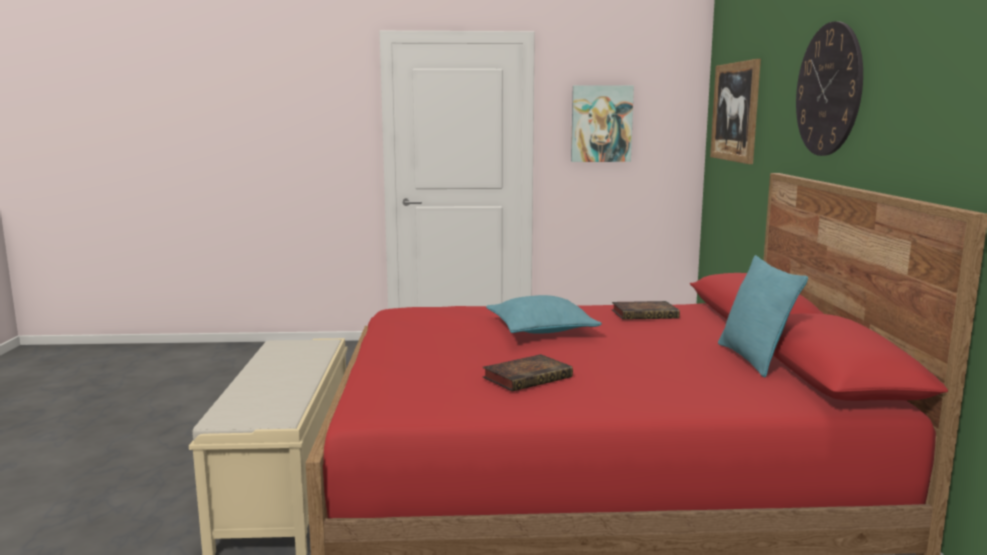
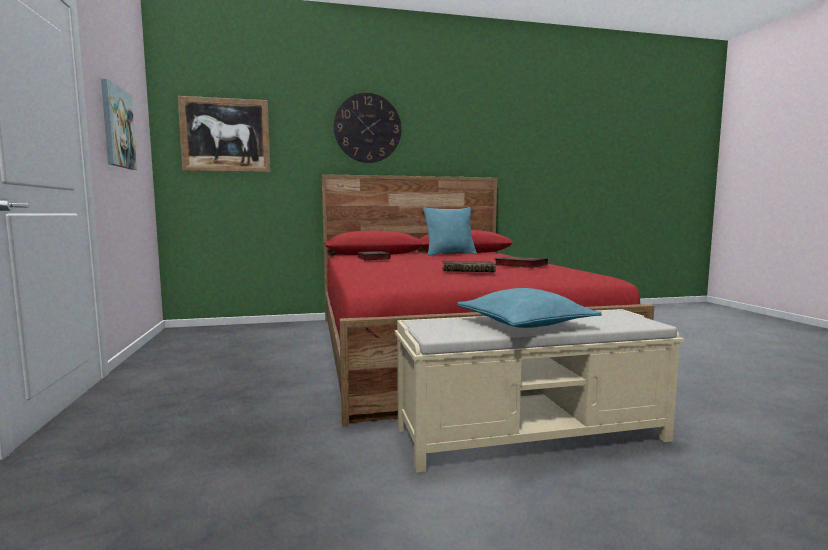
camera: 100 degrees left, 5 degrees down
turquoise pillow [486,295,602,334] -> turquoise pillow moved to [457,288,602,328]
none -> book [442,261,496,272]

